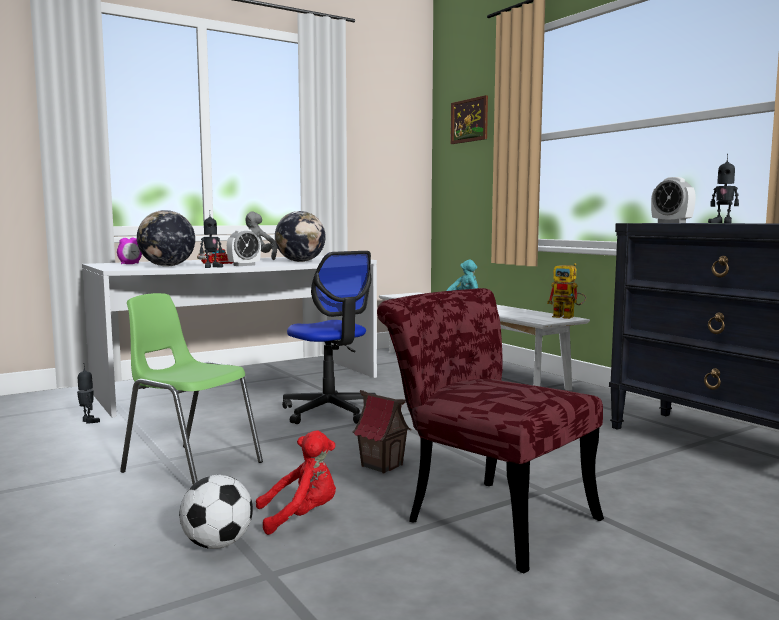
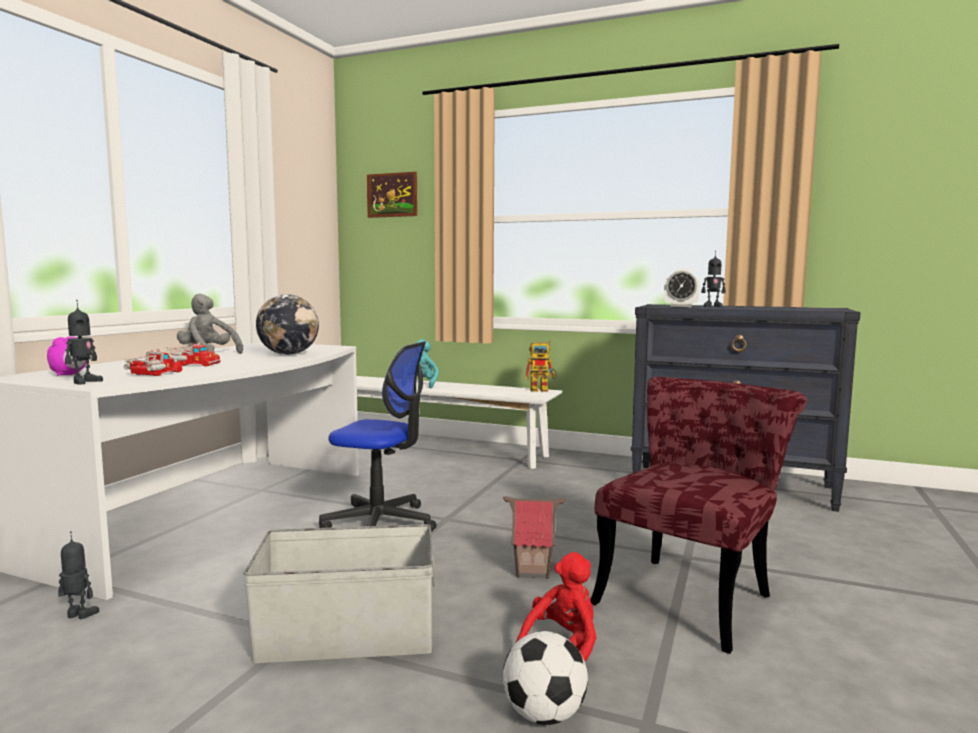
camera: 35 degrees left, 0 degrees up
green chair [120,293,263,484] -> grey storage box [244,524,435,663]
globe [137,210,195,267] -> toy truck [124,349,182,376]
toy robot [200,210,223,268] -> toy robot moved to [65,300,103,385]
alarm clock [227,228,261,266] -> none
red chair [377,288,604,573] -> red chair turned 120 degrees clockwise [590,377,807,654]

